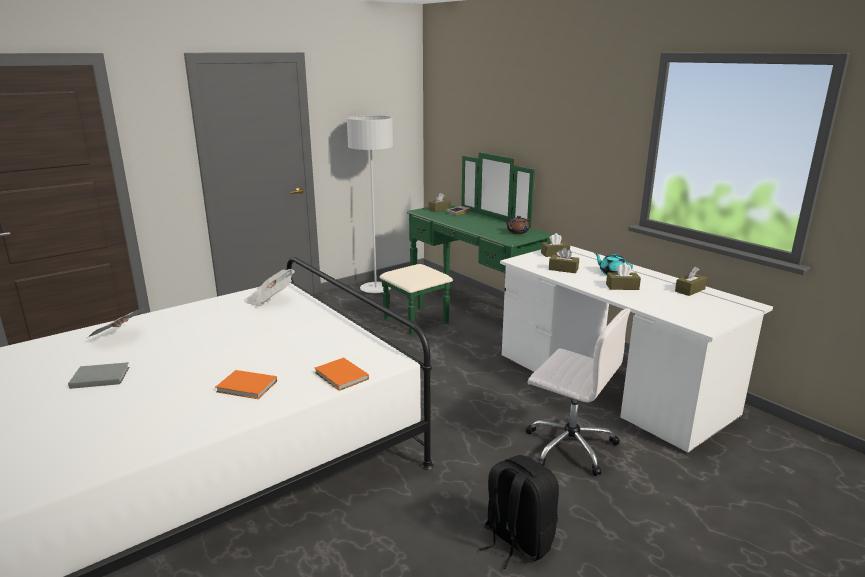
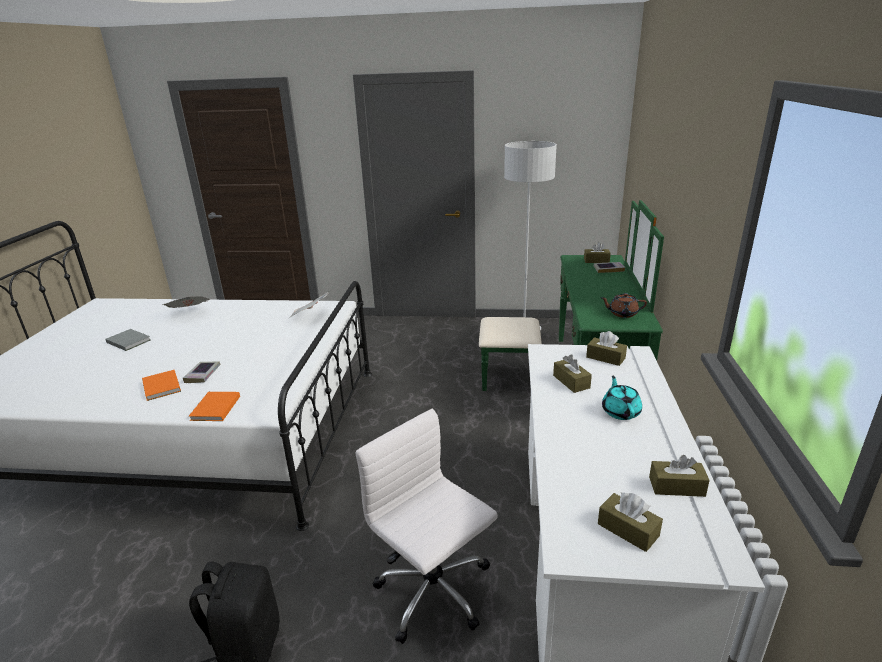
camera: 45 degrees right, 5 degrees up
white office chair [526,309,630,476] -> white office chair turned 150 degrees clockwise [356,409,498,644]
brown tissue box [606,263,641,290] -> brown tissue box moved to [598,492,663,552]
none -> book [183,361,221,383]

